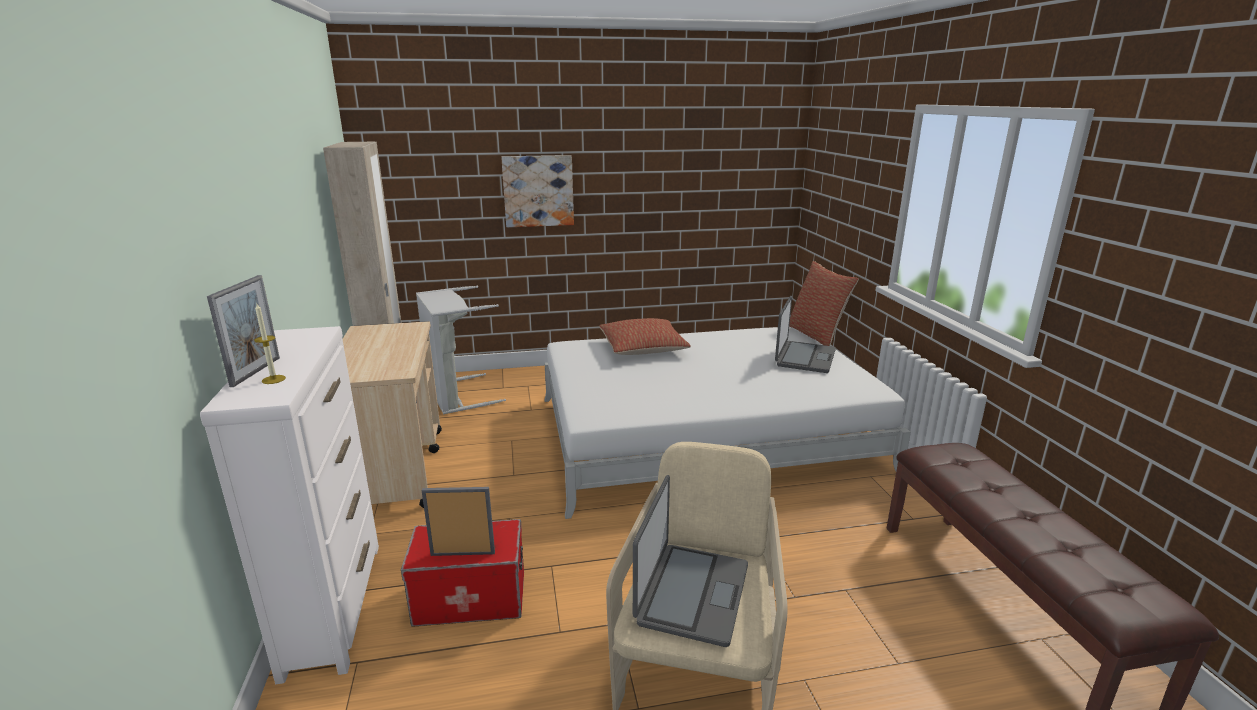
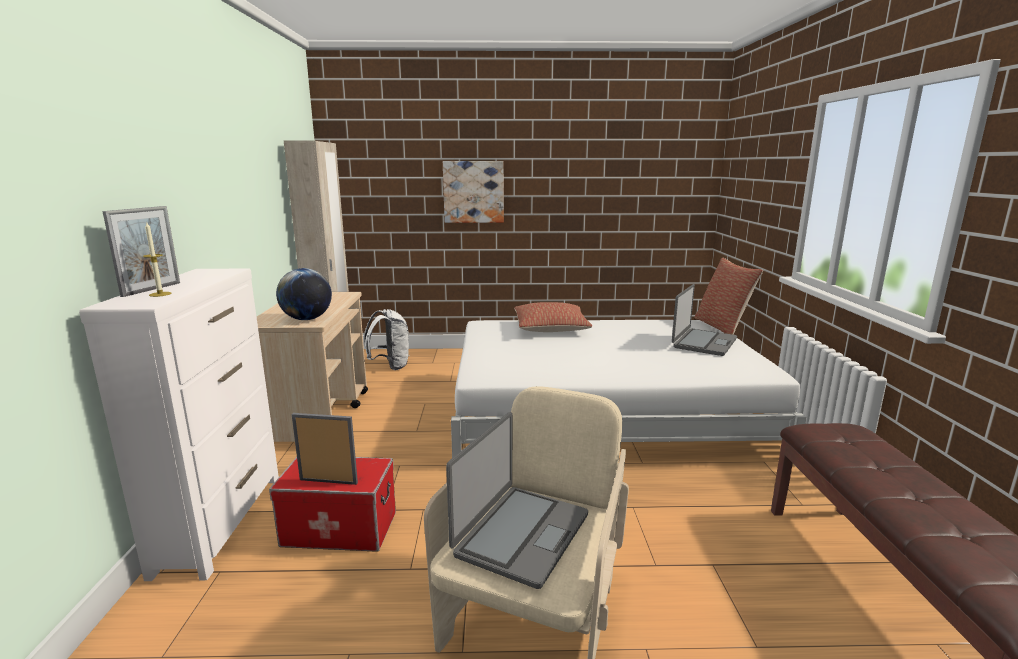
camera: 10 degrees right, 5 degrees down
grey laundry basket [416,286,506,414] -> white backpack [364,309,409,370]
none -> globe [276,268,332,320]

